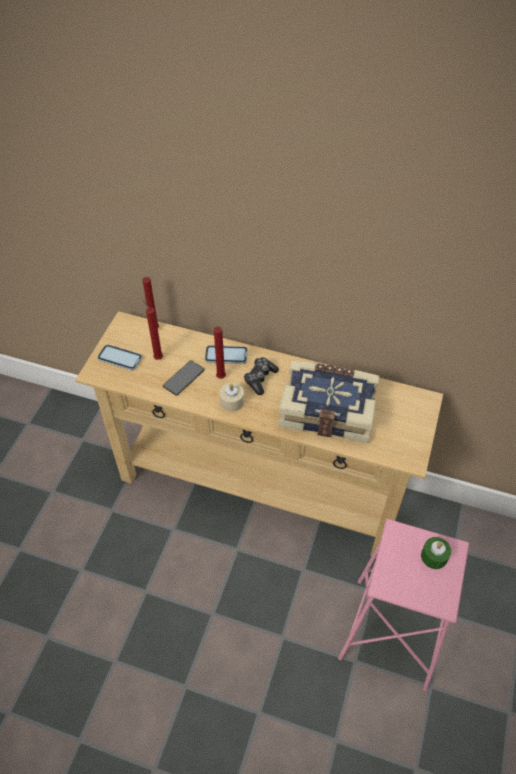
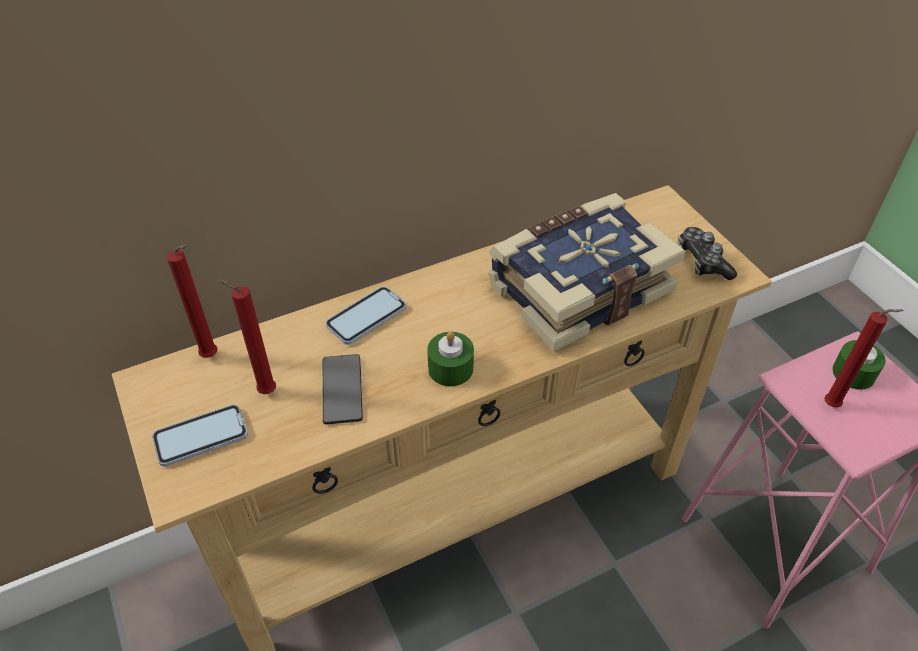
camera: 45 degrees left, 5 degrees down
red candle [214,326,226,379] -> red candle moved to [824,309,904,408]
beige candle [219,383,244,412] -> green candle [427,331,474,386]
game controller [244,357,279,395] -> game controller moved to [678,227,737,280]

